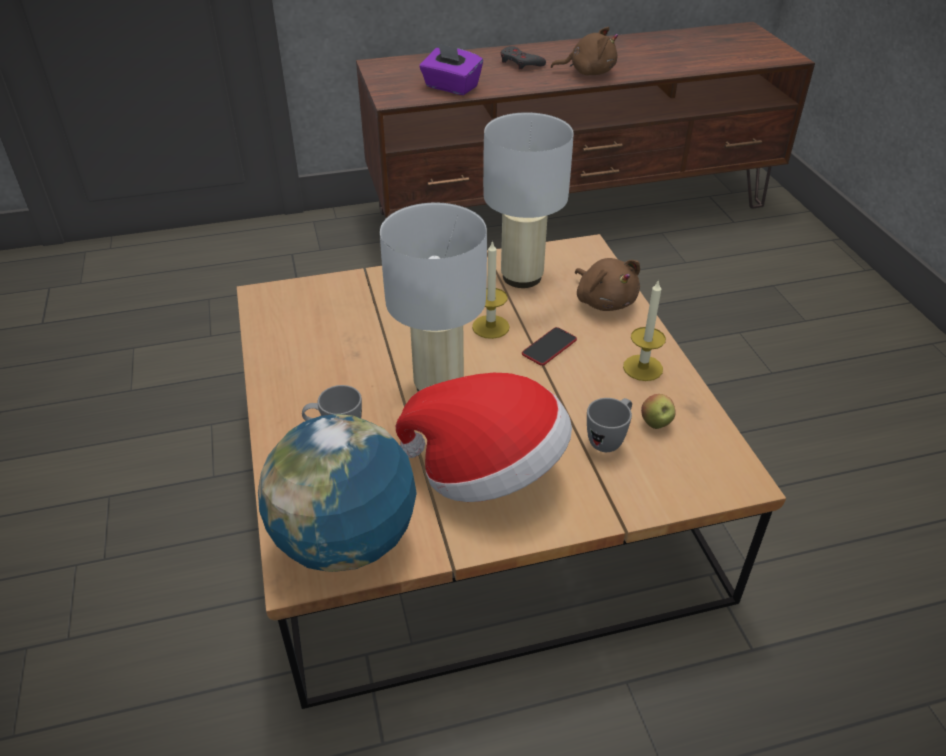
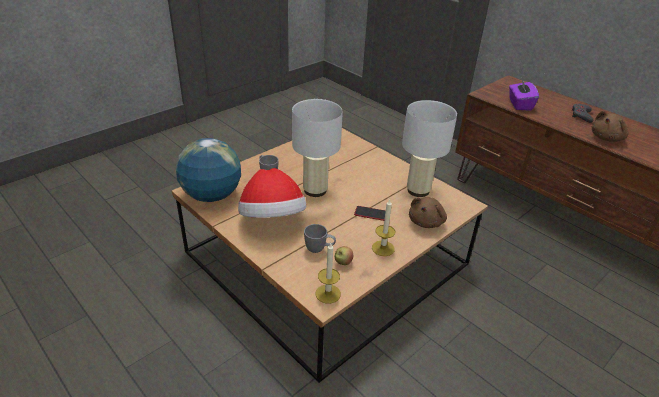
camera: 60 degrees right, 5 degrees down
candle [472,240,510,339] -> candle moved to [315,243,341,304]
brown plush toy [551,27,618,76] -> brown plush toy turned 75 degrees clockwise [592,111,629,142]

